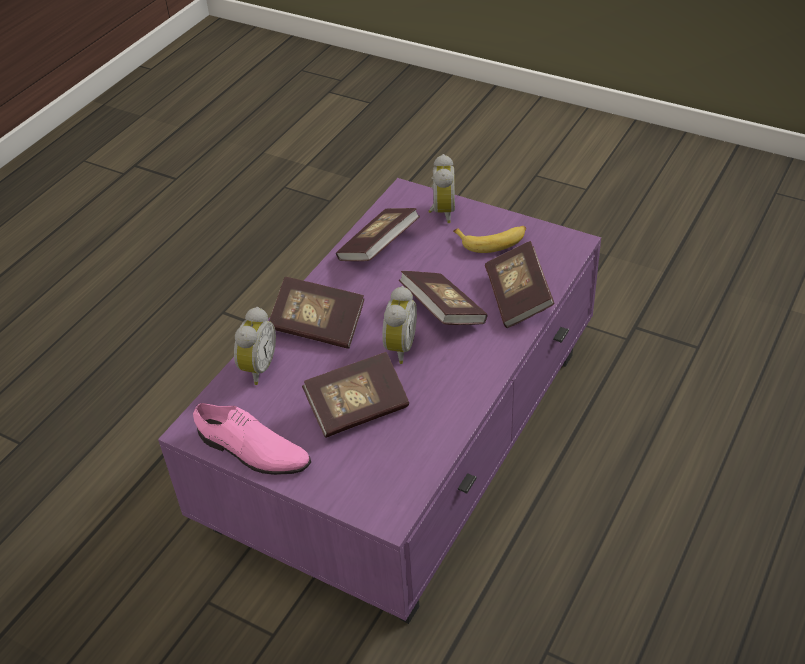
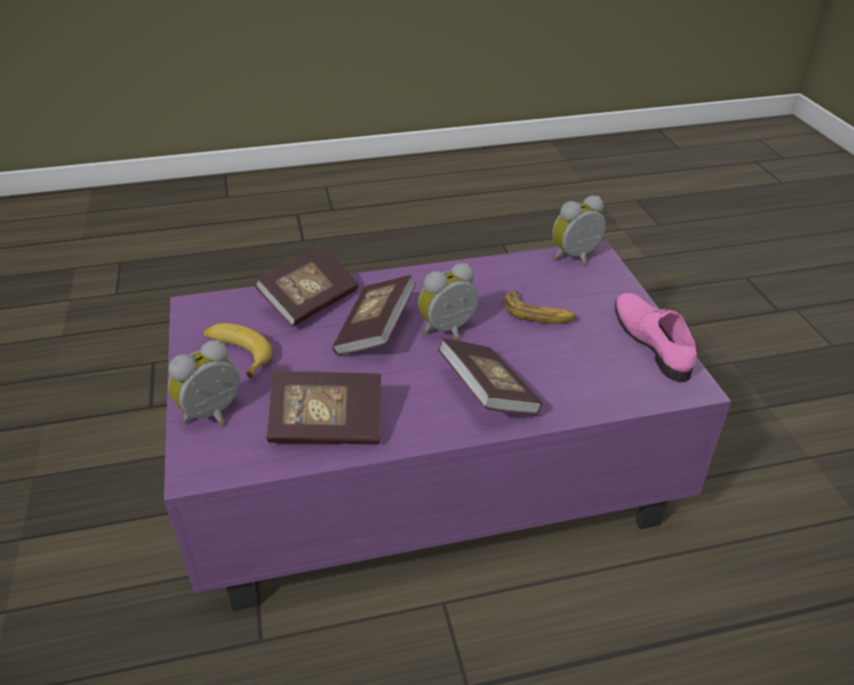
camera: 135 degrees left, 5 degrees down
alarm clock [234,307,276,385] -> alarm clock moved to [552,196,606,265]
book [302,352,409,438] -> banana [503,291,577,324]

